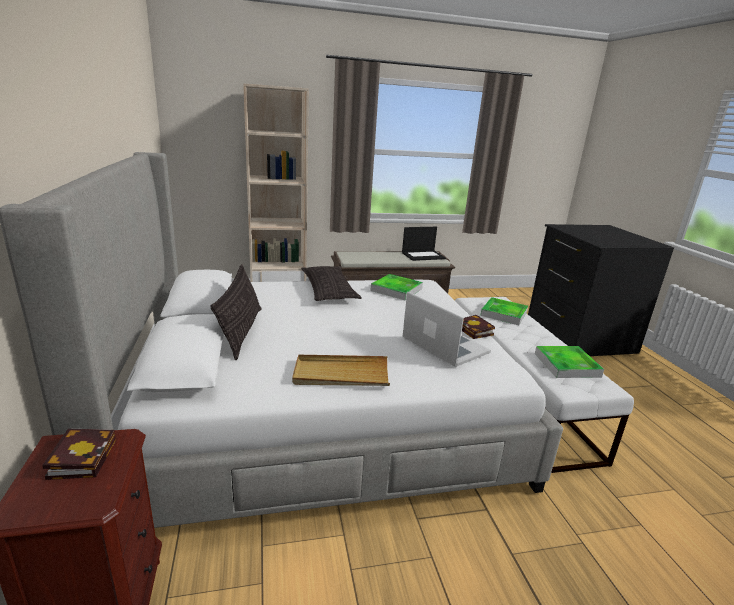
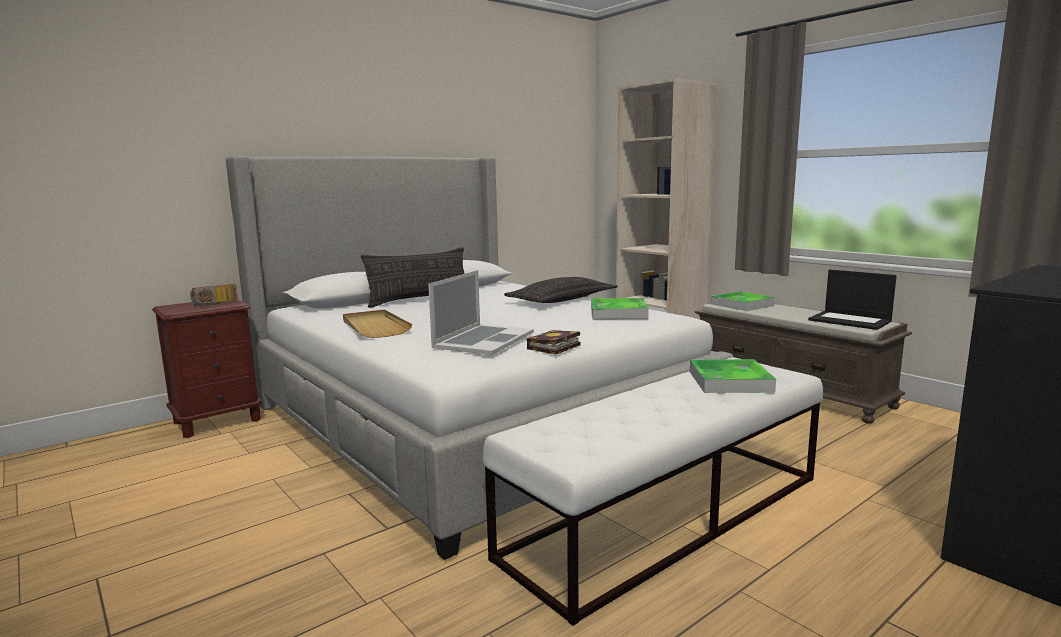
camera: 65 degrees right, 10 degrees down
book [42,429,116,480] -> radio [190,283,238,306]
tray [535,346,604,378] -> tray moved to [711,291,775,311]

